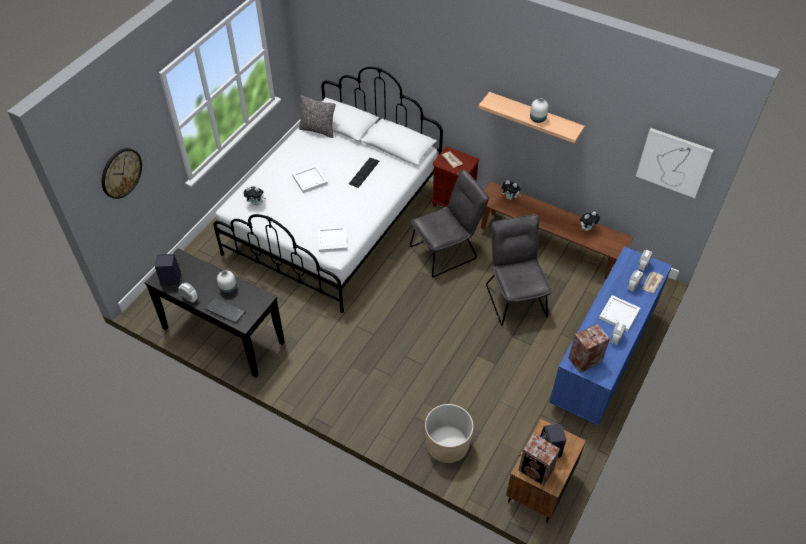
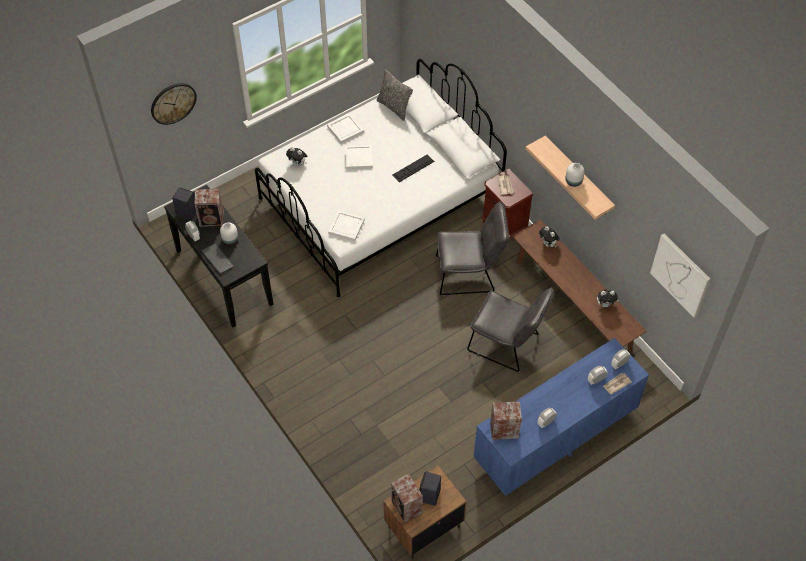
camera: 25 degrees right, 5 degrees up
beige planter [425,404,473,463] -> none
grey chair [486,215,552,326] -> grey chair turned 105 degrees clockwise [467,287,555,372]
white tray [599,295,640,332] -> white tray moved to [327,113,364,144]
none -> speaker [194,189,224,227]

